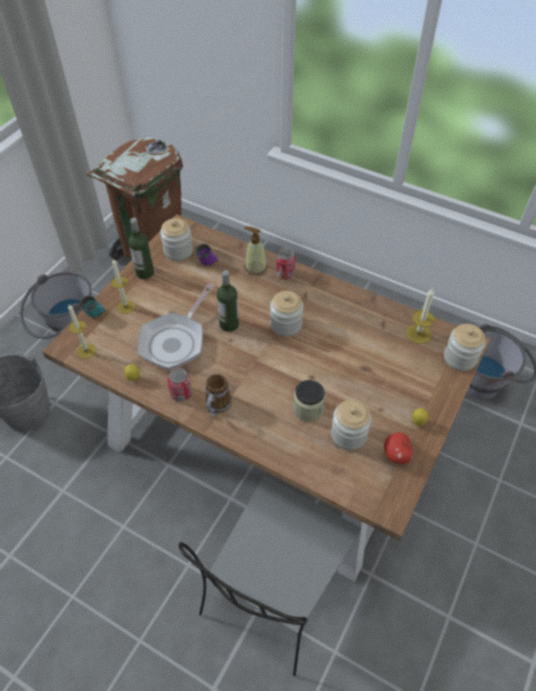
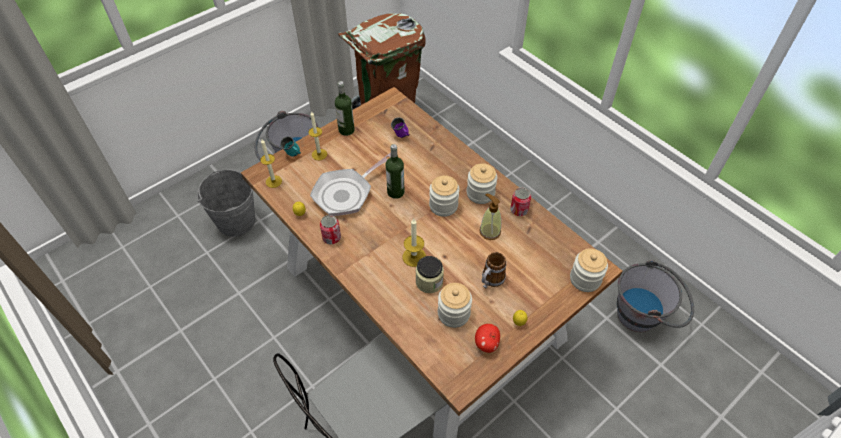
camera: 20 degrees right, 0 degrees up
jar [160,218,193,261] -> jar moved to [467,163,497,204]
mug [205,374,232,417] -> mug moved to [482,252,506,288]
soap dispenser [244,226,267,275] -> soap dispenser moved to [479,194,501,240]
can [276,248,296,280] -> can moved to [510,187,531,216]
candle [406,288,435,344] -> candle moved to [403,219,426,267]

